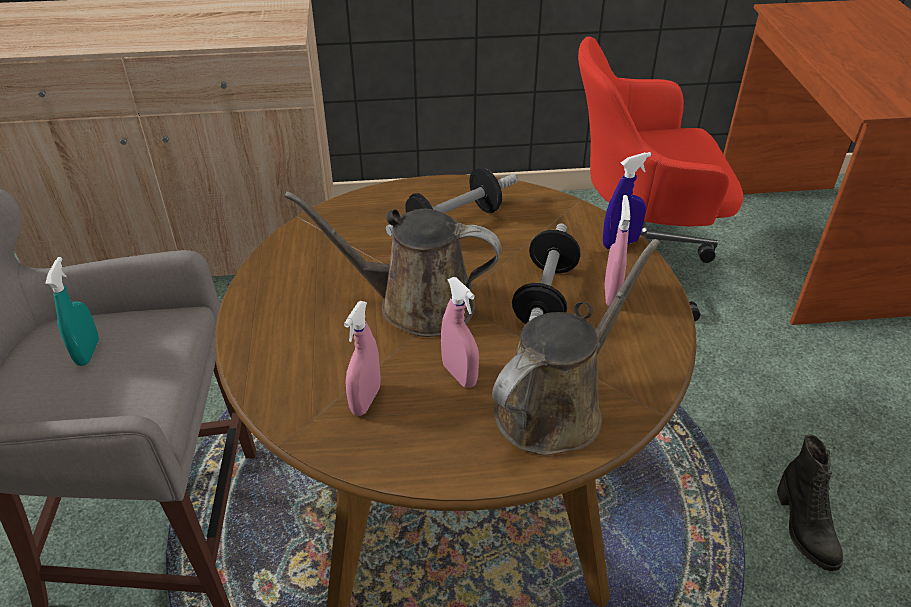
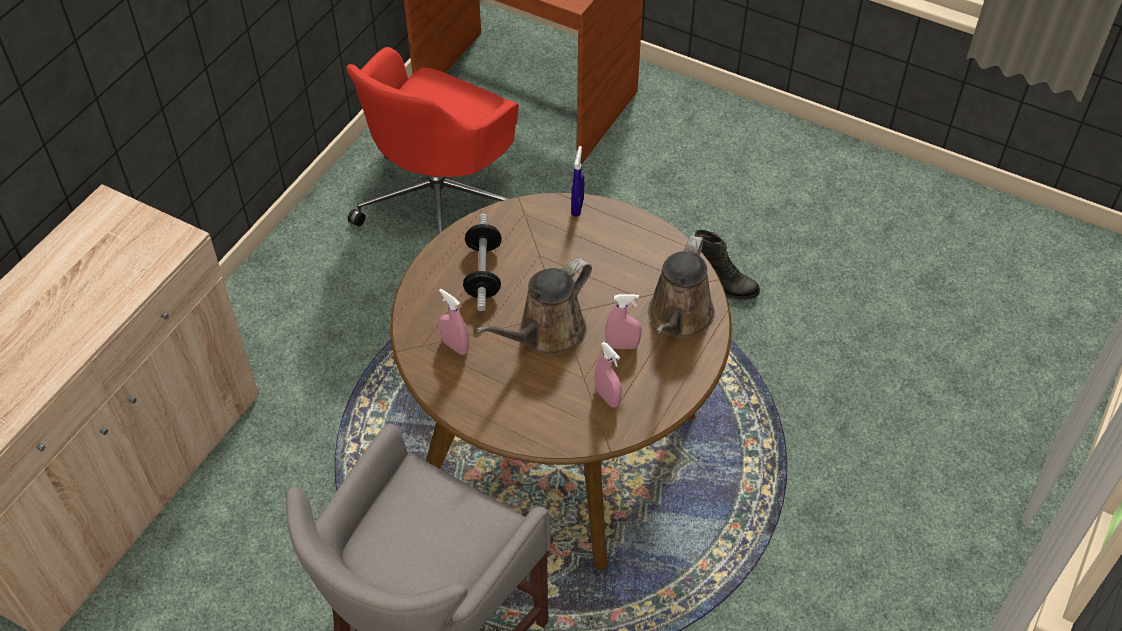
camera: 55 degrees left, 10 degrees up
turquoise spray bottle [45,257,99,366] -> none
brown watering can [492,239,660,455] -> brown watering can turned 150 degrees counterclockwise [648,235,715,338]
dumbbell [512,223,581,324] -> none
pink spray bottle [605,195,630,306] -> pink spray bottle moved to [439,289,469,355]

